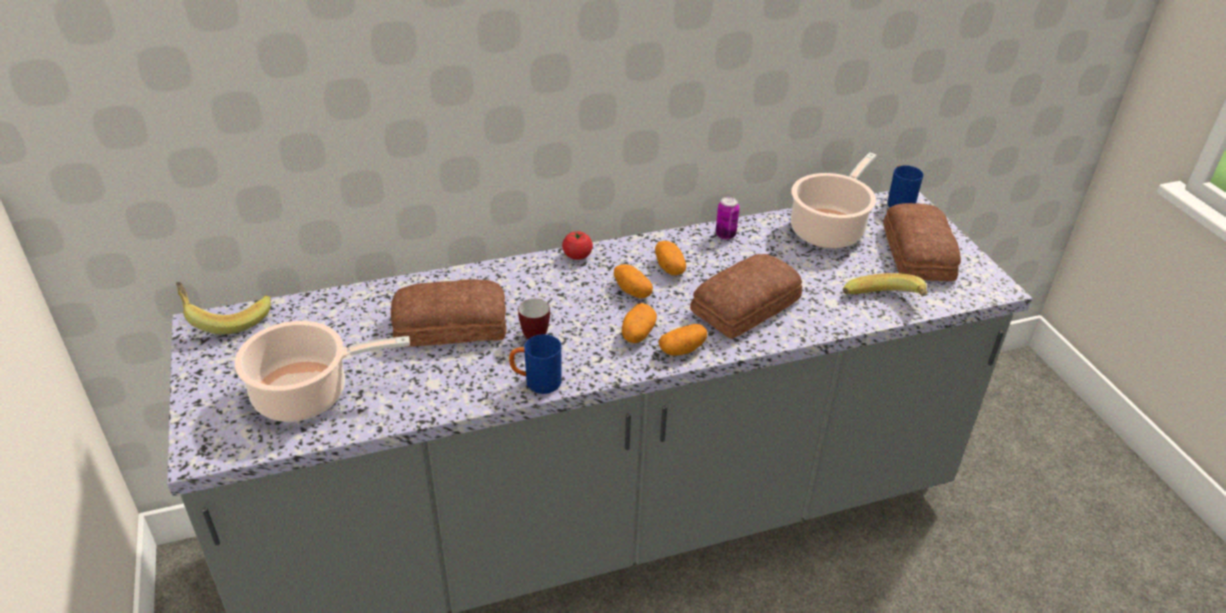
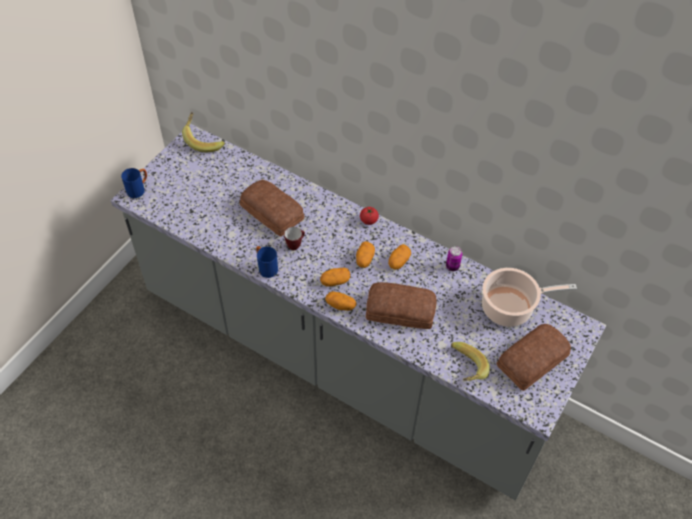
camera: 50 degrees right, 15 degrees up
cooking pot [234,321,410,422] -> none
blue mug [887,165,923,207] -> blue mug moved to [121,168,147,198]

